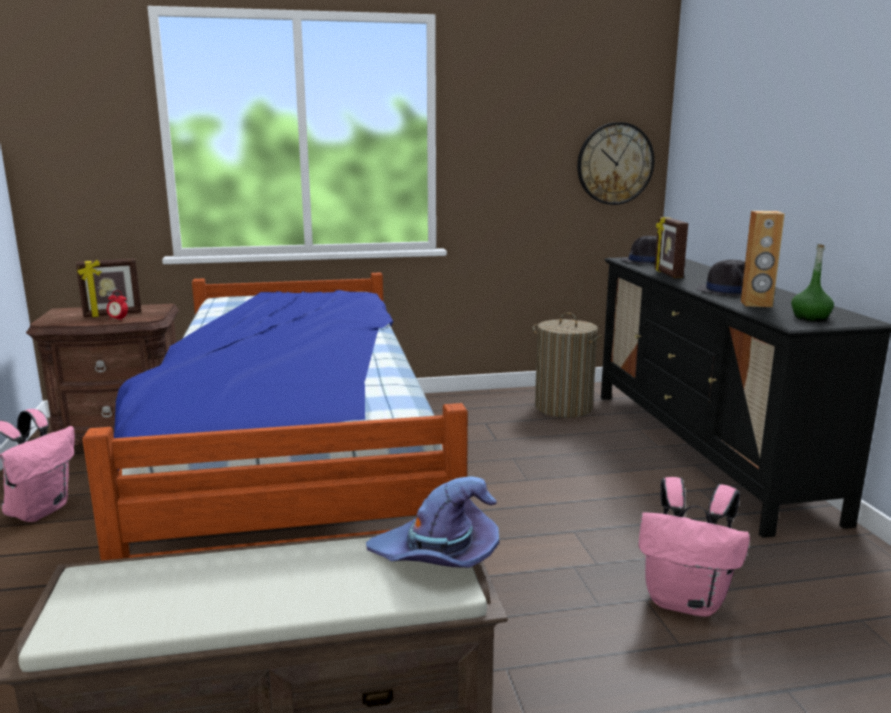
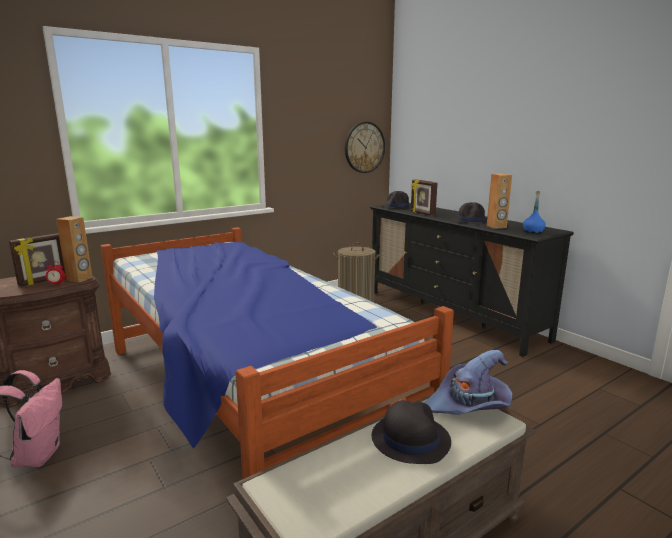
camera: 25 degrees left, 0 degrees up
pink backpack [639,477,750,617] -> none
green bottle [791,244,834,321] -> blue bottle [523,191,546,233]
none -> brown speaker [56,216,93,283]
none -> black hat [372,400,451,464]

